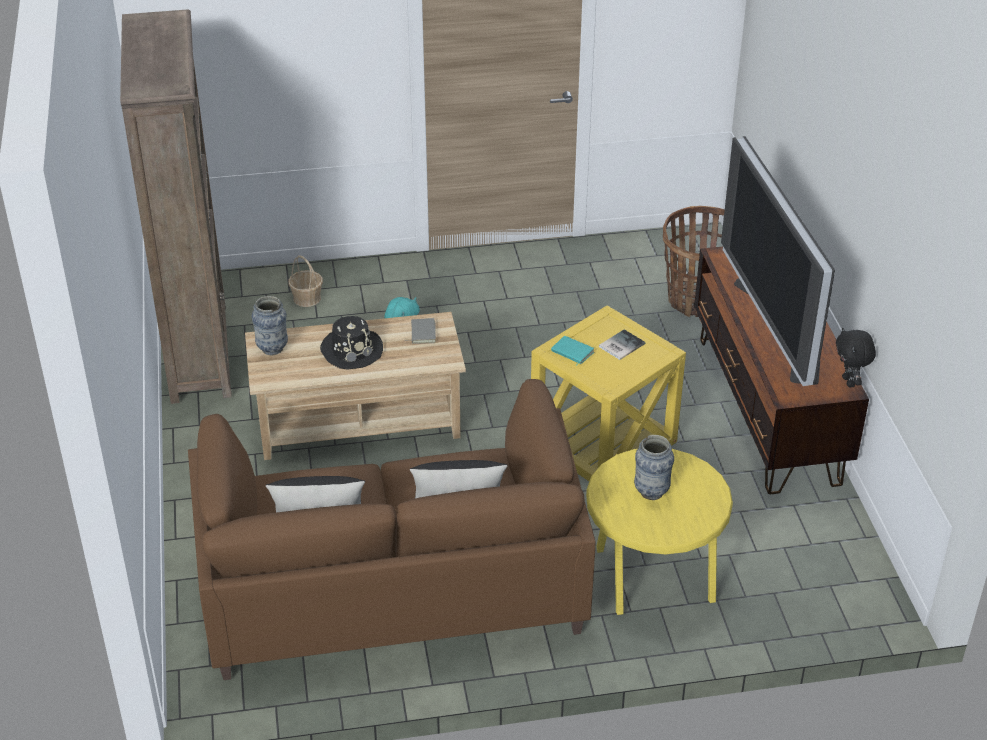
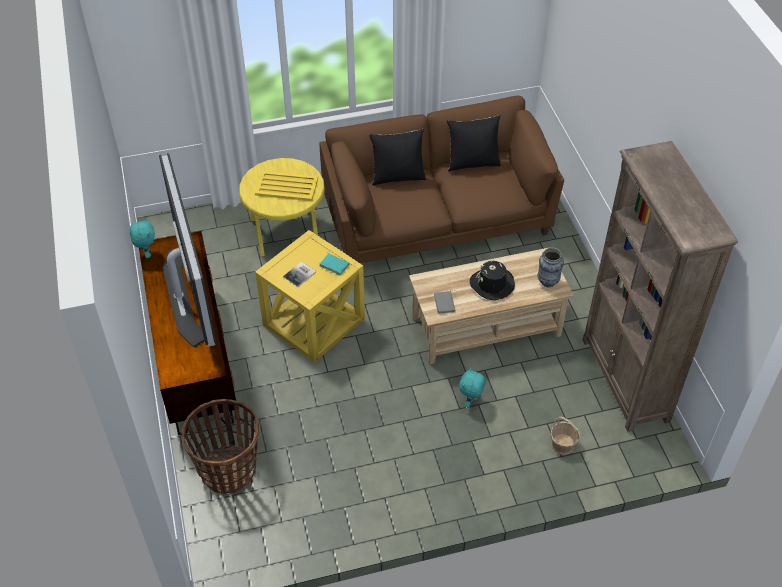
camera: 175 degrees right, 10 degrees up
vase [634,435,674,500] -> yellow tray [255,171,318,201]
black plush toy [836,328,876,387] -> turquoise plush toy [130,218,155,258]

